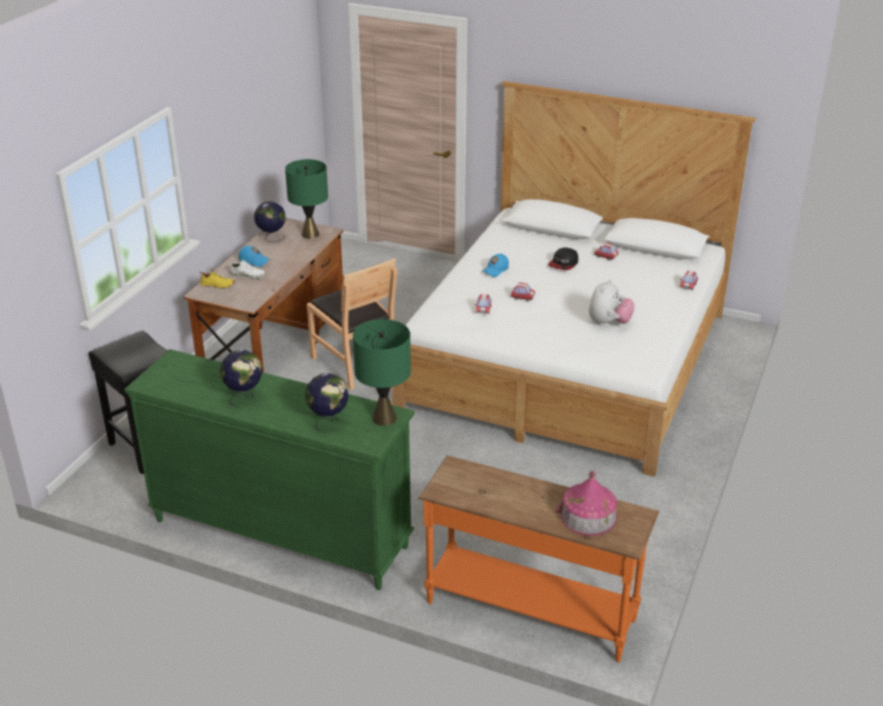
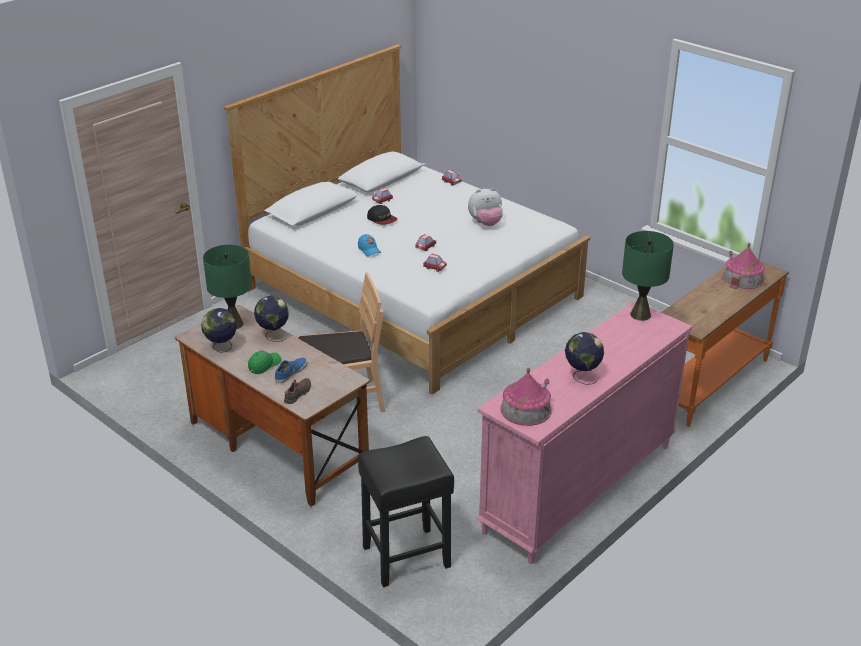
camera: 70 degrees left, 0 degrees up
green dresser [124,349,414,590] -> pink dresser [476,301,692,564]
yellow shoe [200,268,235,289] -> black shoe [284,378,311,404]
white shoe [230,260,266,279] -> blue shoe [275,357,307,383]
blue cap [239,246,270,267] -> green cap [248,350,281,374]
globe [305,373,349,433] -> globe moved to [254,296,289,342]
plush toy [589,279,635,326] -> plush toy turned 120 degrees clockwise [468,188,503,226]
none -> toy house [501,368,552,426]

